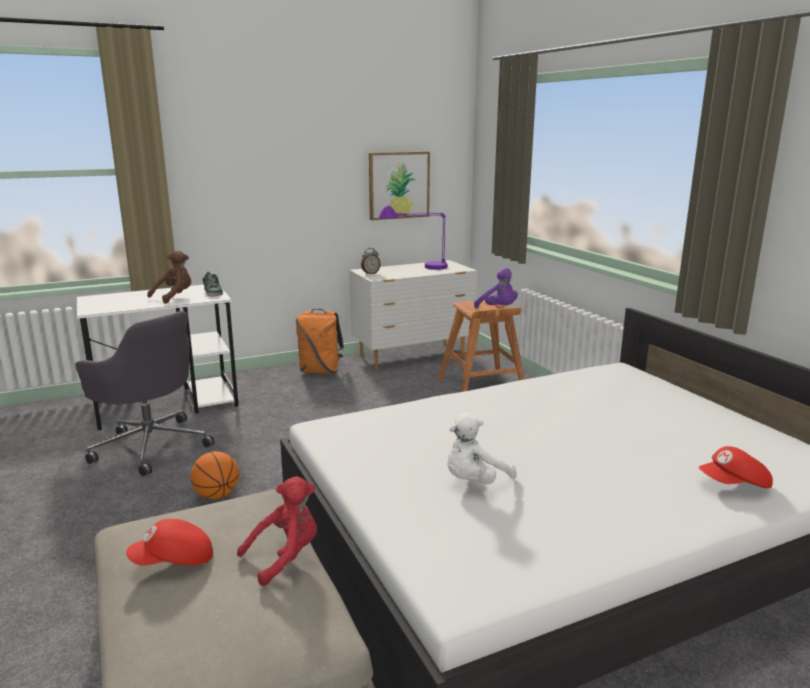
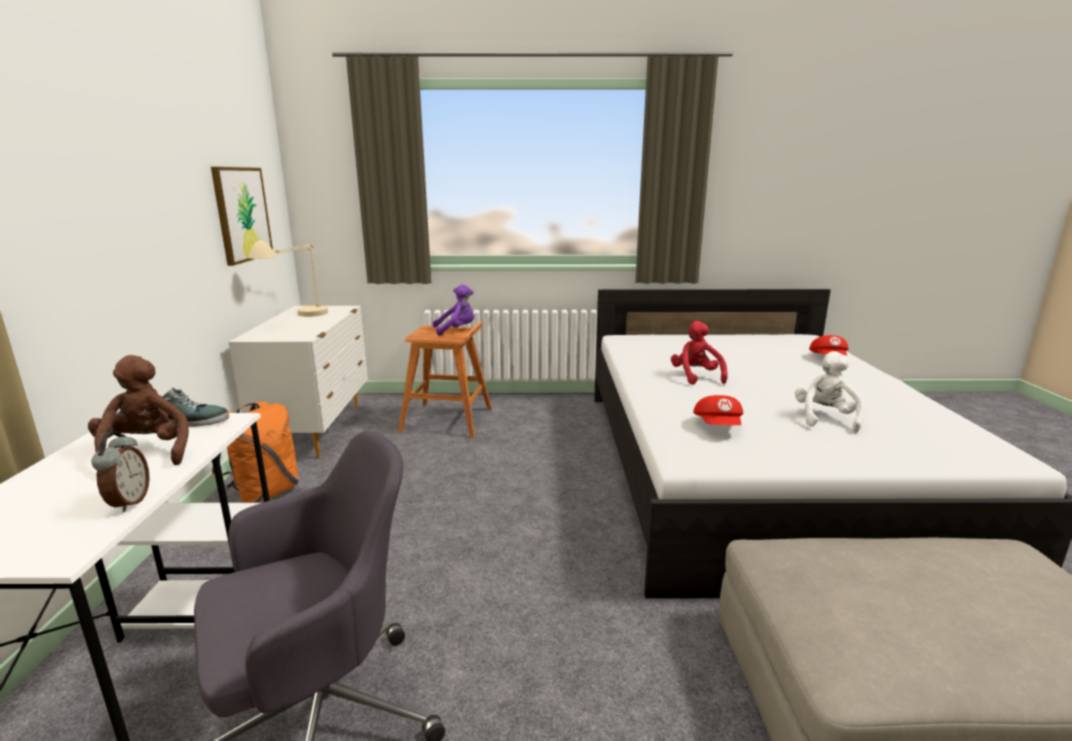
camera: 65 degrees left, 0 degrees up
red cap [126,519,213,565] -> red cap moved to [693,395,743,425]
basketball [190,451,239,499] -> none
red plush toy [237,476,317,586] -> red plush toy moved to [671,321,727,385]
alarm clock [361,248,381,275] -> alarm clock moved to [91,431,150,512]
purple table lamp [379,205,447,270] -> beige table lamp [248,240,328,317]
white plush toy [448,413,517,485] -> white plush toy turned 150 degrees counterclockwise [795,351,865,433]

